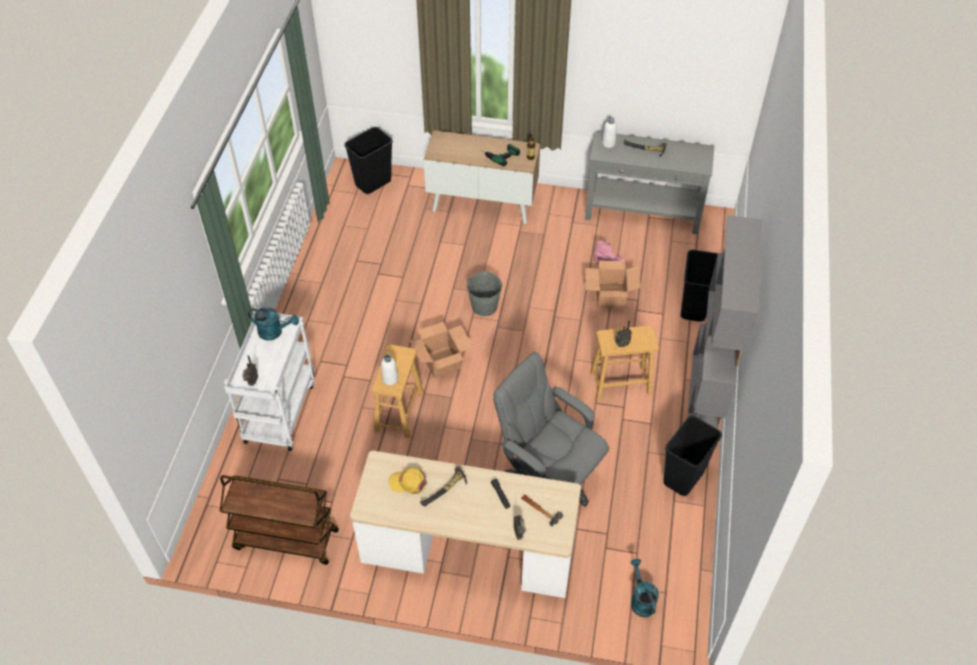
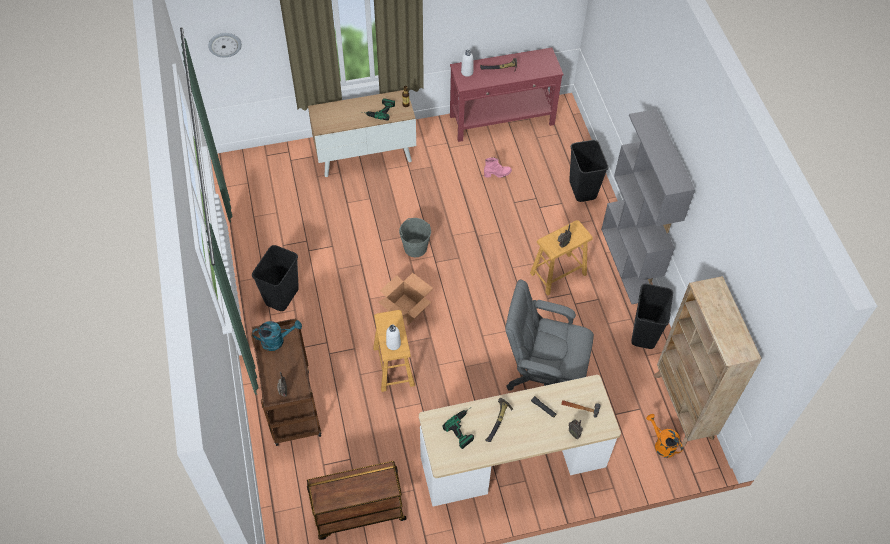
camera: 25 degrees left, 5 degrees up
white cart [224,313,315,451] -> brown cart [251,318,321,446]
black trash can [344,127,393,194] -> black trash can moved to [252,245,299,311]
yellow cap [389,468,427,494] -> power drill [442,407,474,449]
grey console table [585,131,714,234] -> red console table [450,47,563,142]
cardboard box [585,261,641,308] -> none
turquoise watering can [630,559,659,617] -> orange watering can [646,414,683,458]
none -> wall clock [208,33,242,57]
none -> beige bookcase [654,276,762,447]

